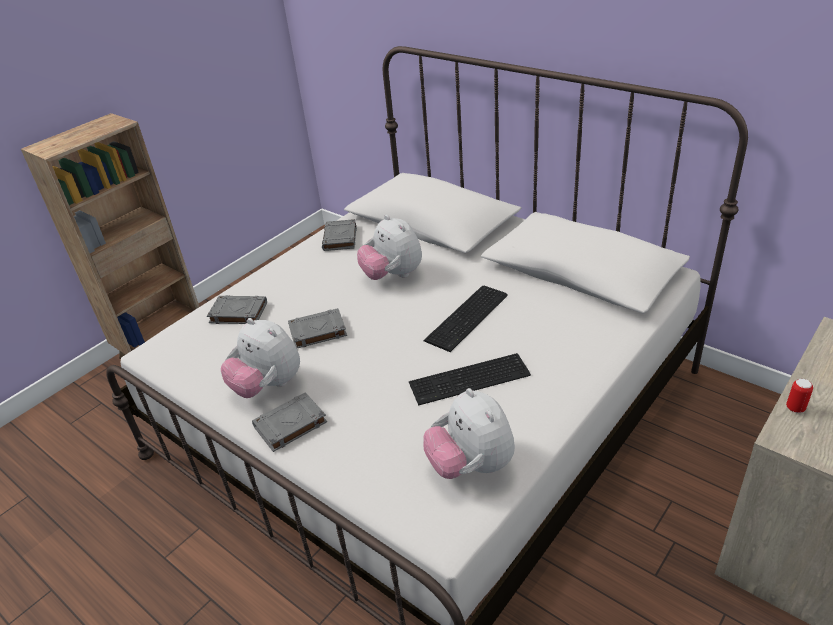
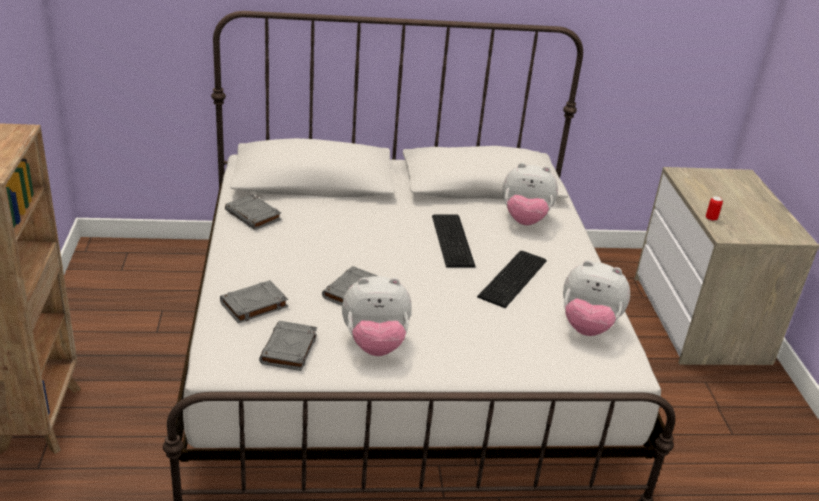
camera: 50 degrees left, 5 degrees down
grey book [252,392,327,452] -> grey book moved to [259,321,317,371]
plush toy [357,215,422,280] -> plush toy moved to [502,163,558,225]

